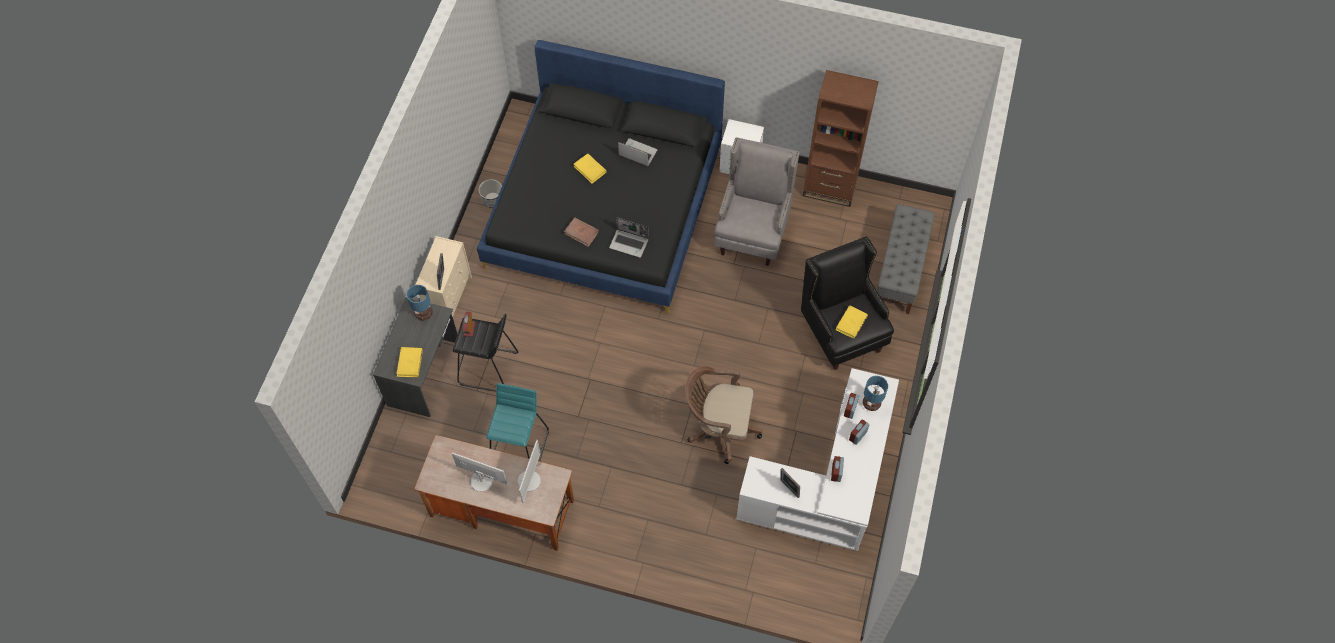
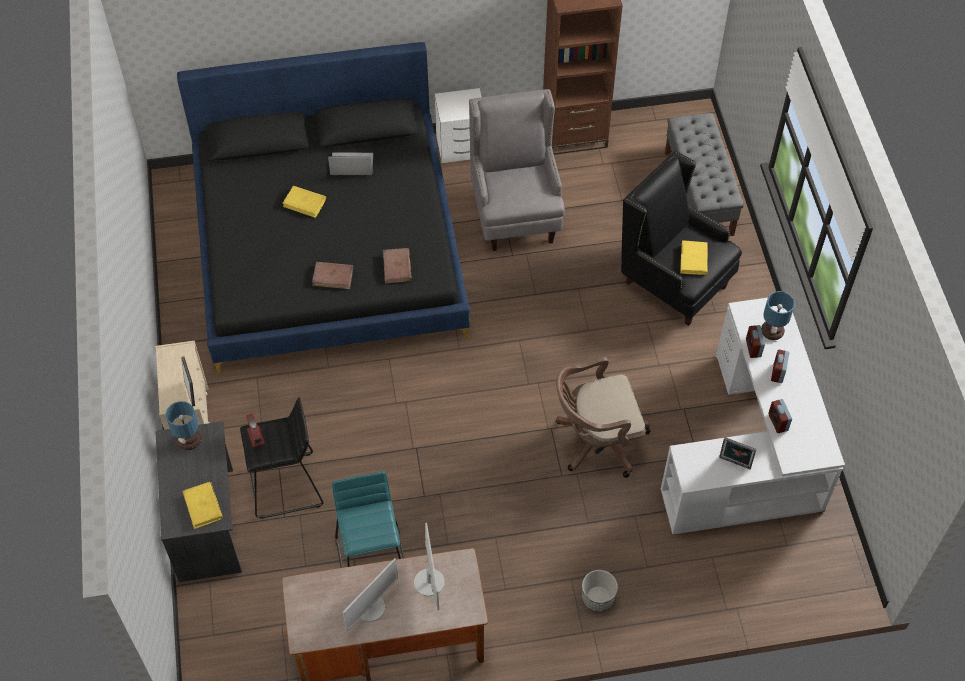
camera: 25 degrees left, 5 degrees down
monitor [452,452,507,492] -> monitor turned 135 degrees clockwise [343,558,398,631]
planter [479,179,502,208] -> planter moved to [582,570,618,612]
laptop [609,217,649,258] -> brown book [383,248,412,284]

